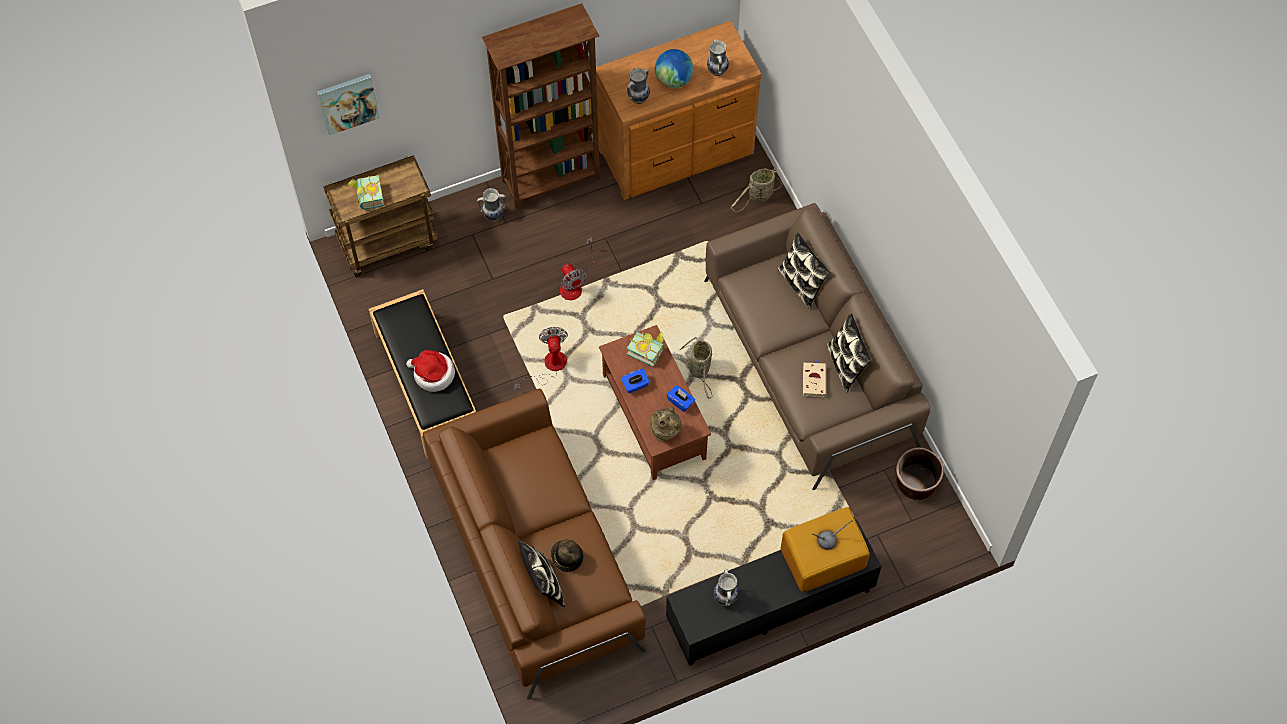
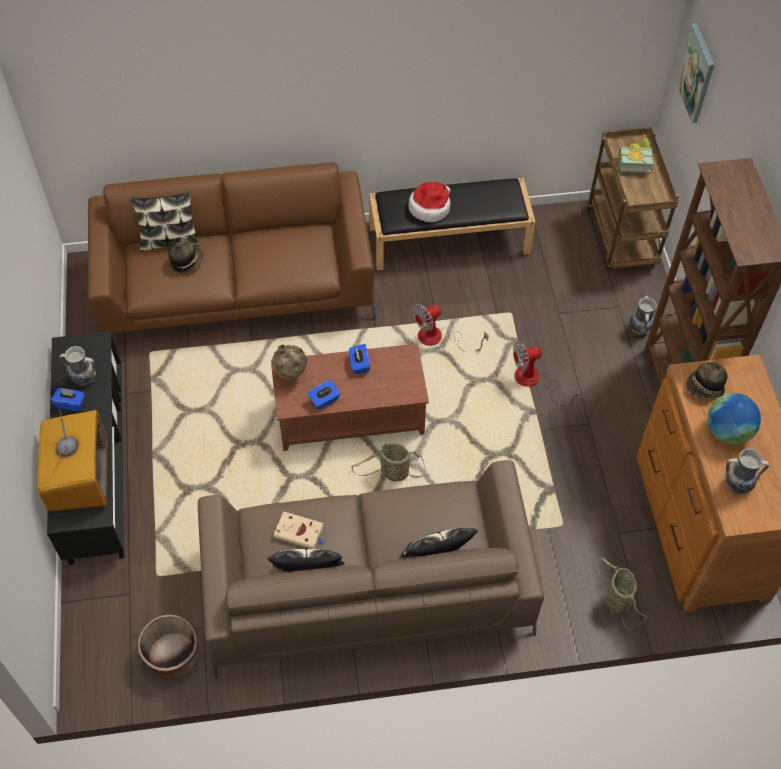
camera: 105 degrees right, 5 degrees down
fan [514,327,568,390] -> fan turned 135 degrees clockwise [412,304,489,352]
vase [627,68,650,104] -> hat [686,362,728,398]
book [627,332,664,367] -> none
none -> blue tissue box [51,388,85,411]

